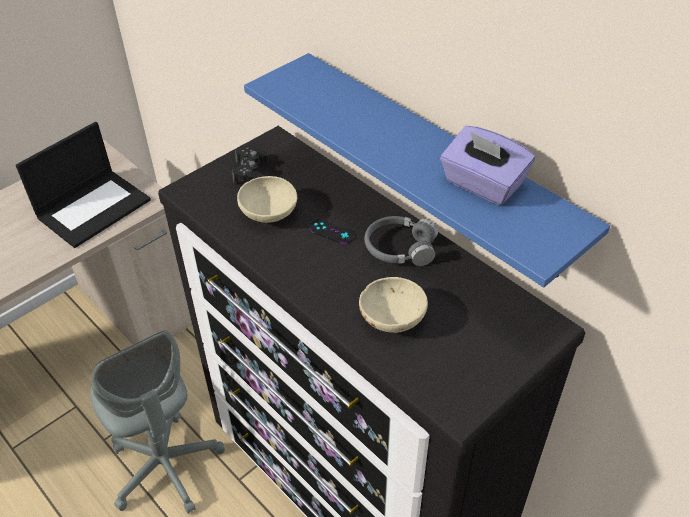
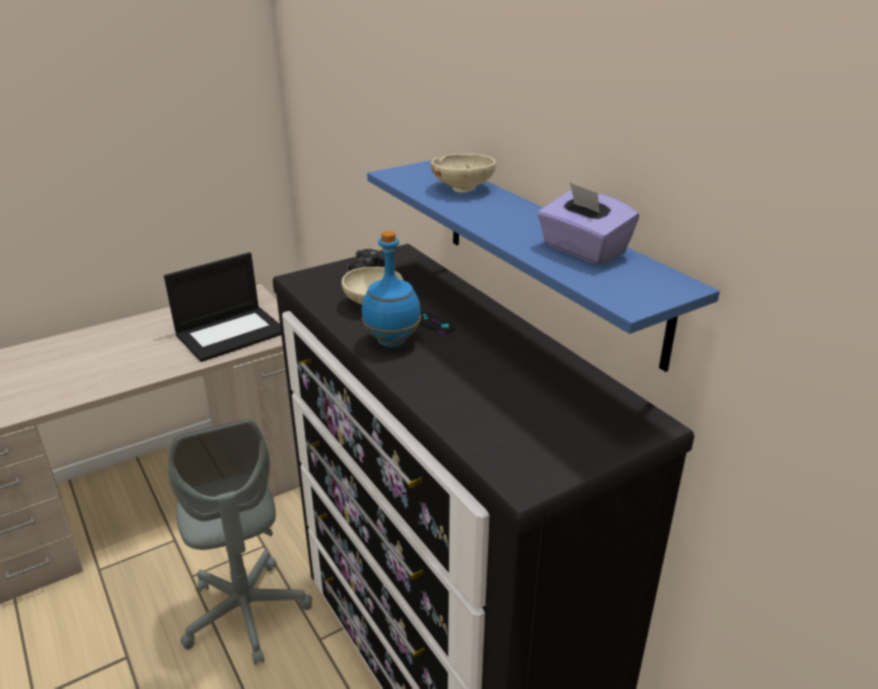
camera: 10 degrees right, 15 degrees down
beige bowl [359,277,428,333] -> beige bowl moved to [431,154,496,192]
grey headphones [364,216,438,266] -> none
none -> blue bottle [362,231,421,347]

